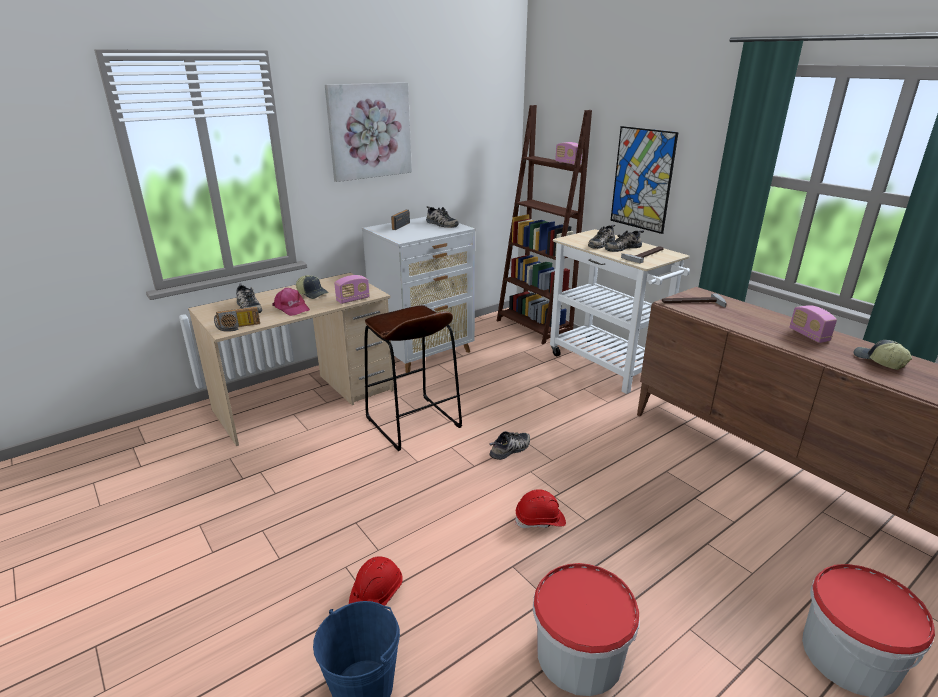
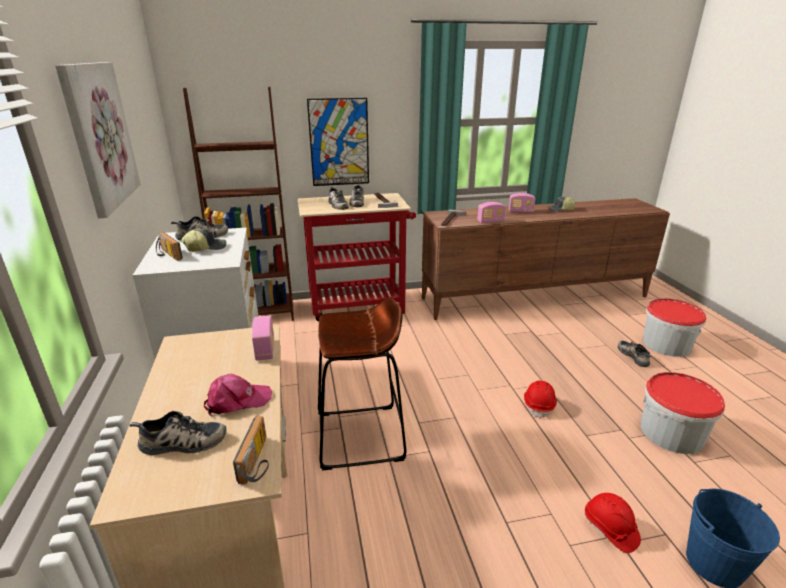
camera: 65 degrees left, 0 degrees up
cap [296,275,329,299] -> cap moved to [181,228,226,252]
shoe [489,431,530,460] -> shoe moved to [618,340,652,367]
white cart [550,229,690,394] -> red cart [298,193,416,322]
radio [555,142,582,165] -> radio moved to [477,202,506,223]

